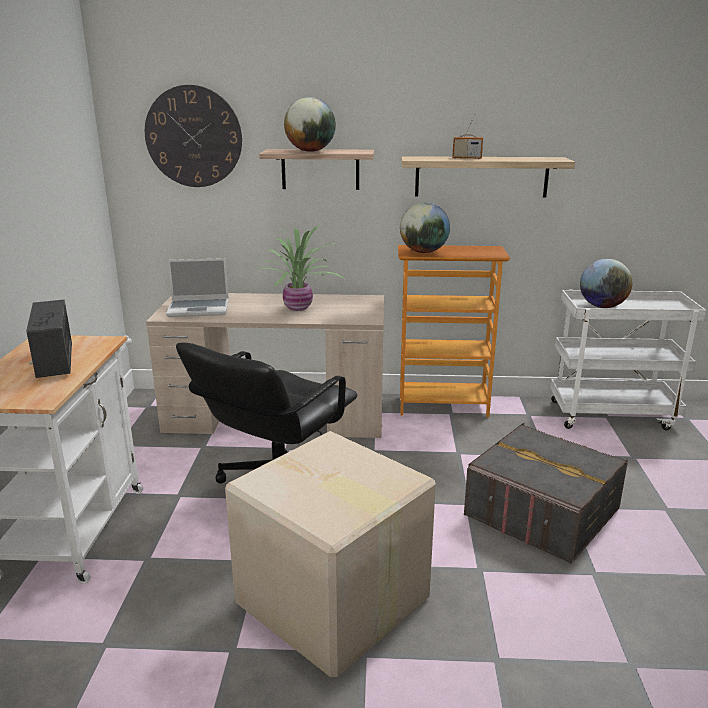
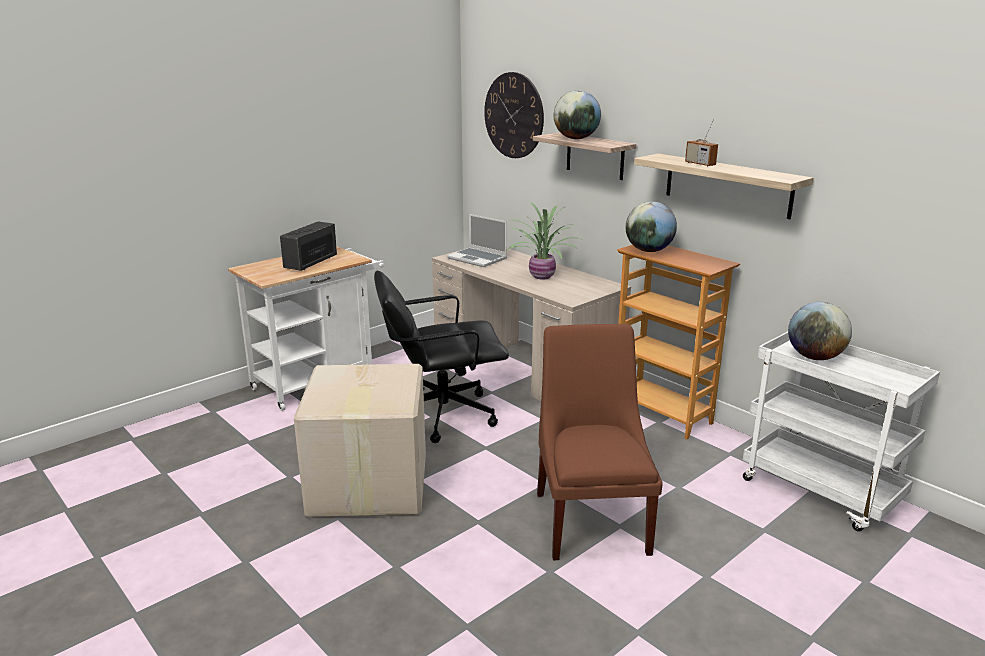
camera: 45 degrees right, 0 degrees up
grey storage box [464,423,628,564] -> brown chair [537,324,663,560]

